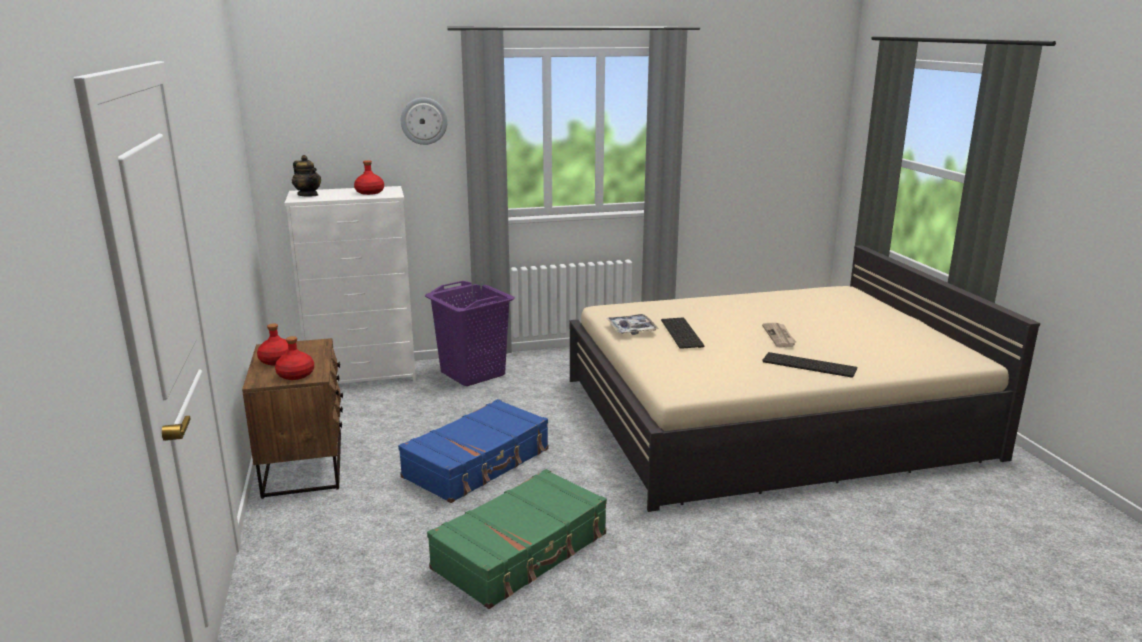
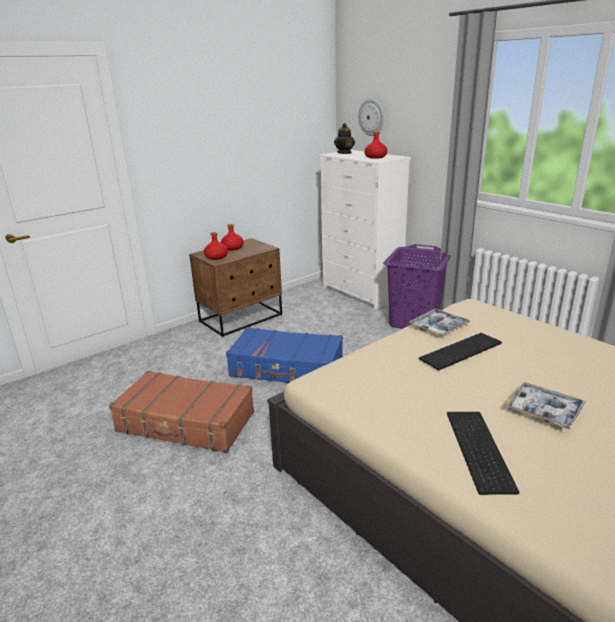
camera: 65 degrees right, 5 degrees up
wall clock [401,97,448,145] -> wall clock moved to [358,99,384,136]
green suitcase [427,469,607,609] -> brown suitcase [109,371,254,453]
newspaper [762,323,796,347] -> tray [504,382,586,430]

